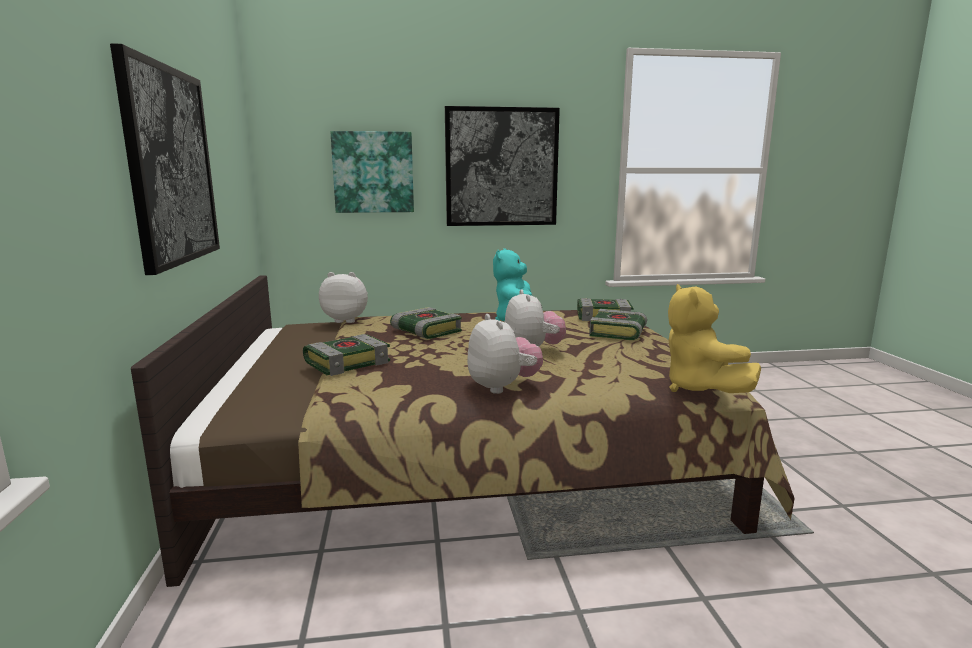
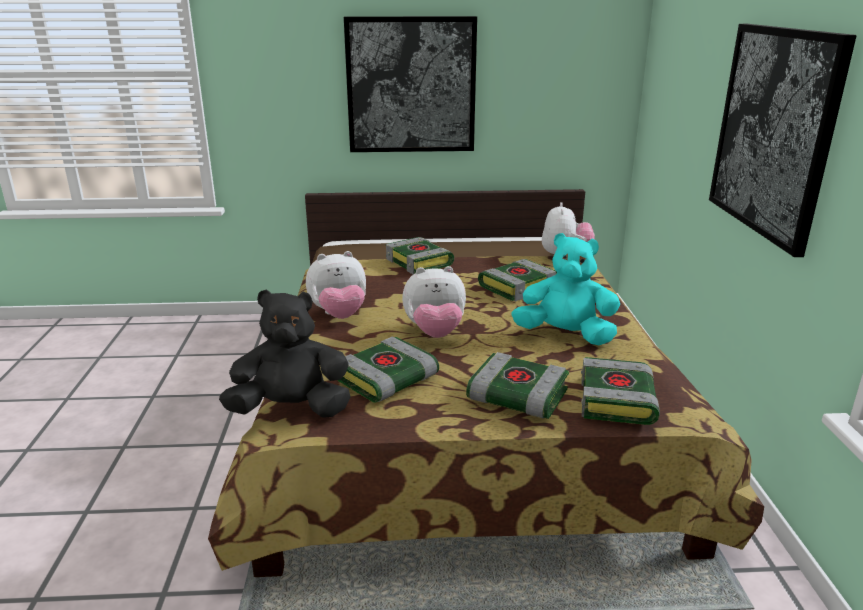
camera: 95 degrees right, 10 degrees up
picture [330,131,414,213] -> none
yellow plush toy [668,284,761,393] -> black plush toy [219,289,351,418]
none -> book [337,337,439,403]

